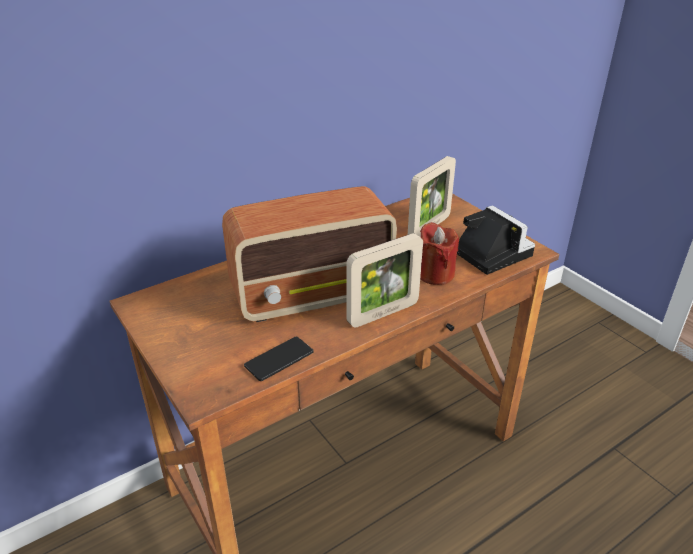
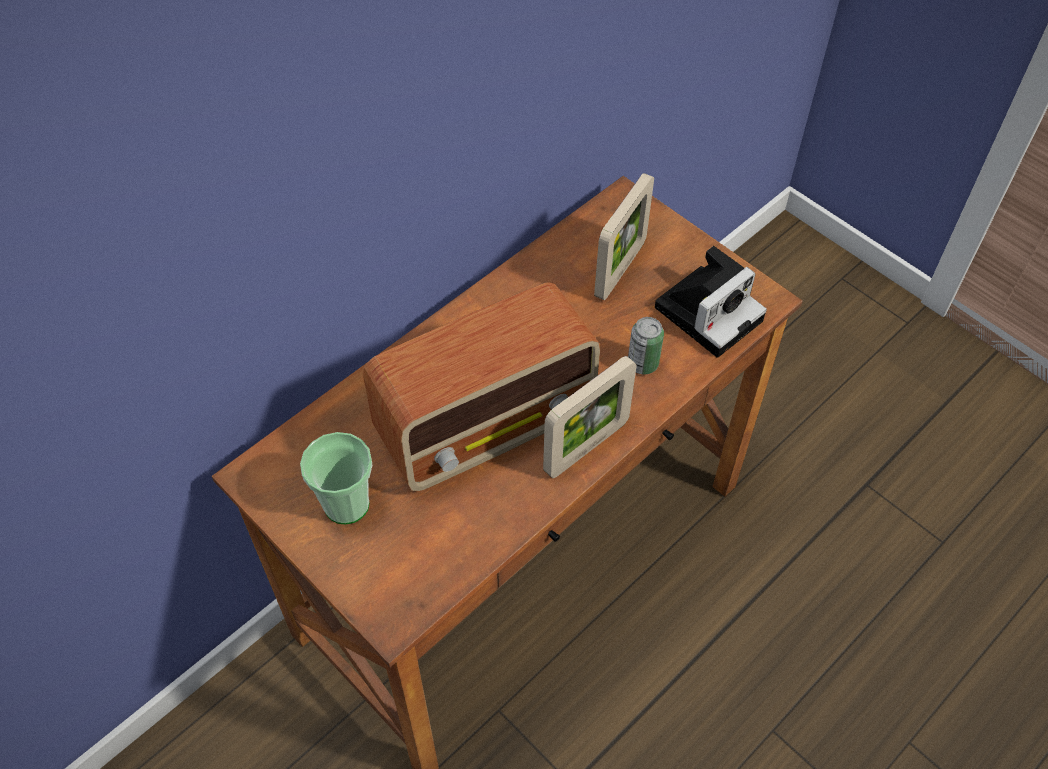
camera: 10 degrees left, 20 degrees up
phone [244,337,314,381] -> none
red candle [420,222,459,285] -> can [628,317,664,374]
camera [457,205,535,275] -> camera turned 90 degrees clockwise [655,246,767,358]
none -> cup [300,432,372,524]

